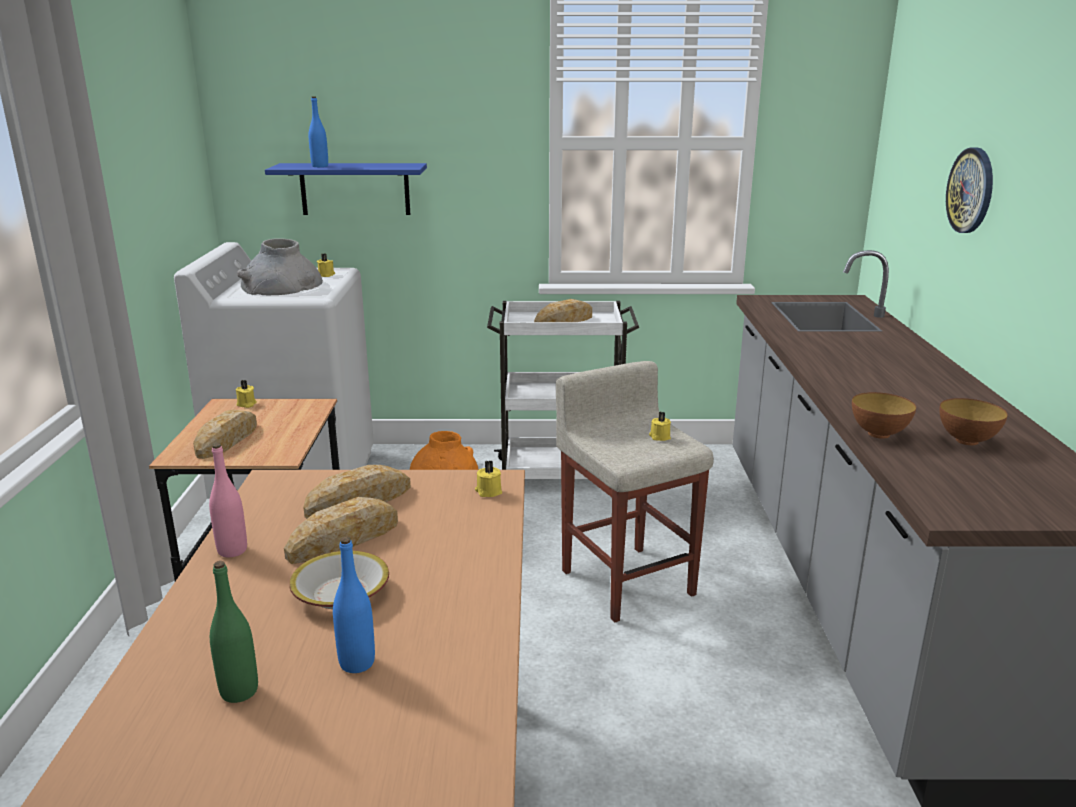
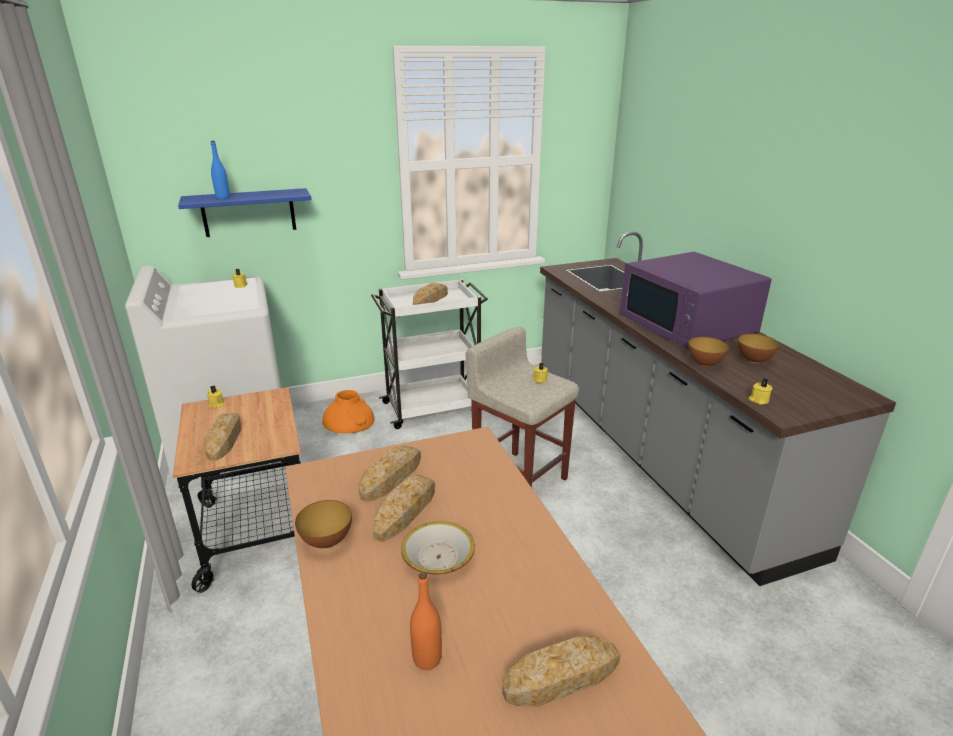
camera: 20 degrees left, 5 degrees up
pink bottle [209,443,247,557] -> bowl [295,500,352,548]
green bottle [210,561,258,703] -> orange bottle [410,572,442,670]
grey vase [237,238,323,295] -> none
blue bottle [333,537,375,673] -> none
yellow candle [475,460,502,497] -> yellow candle moved to [749,378,772,405]
wall clock [946,147,993,233] -> none
none -> bread [502,636,621,707]
none -> purple microwave [620,252,772,350]

